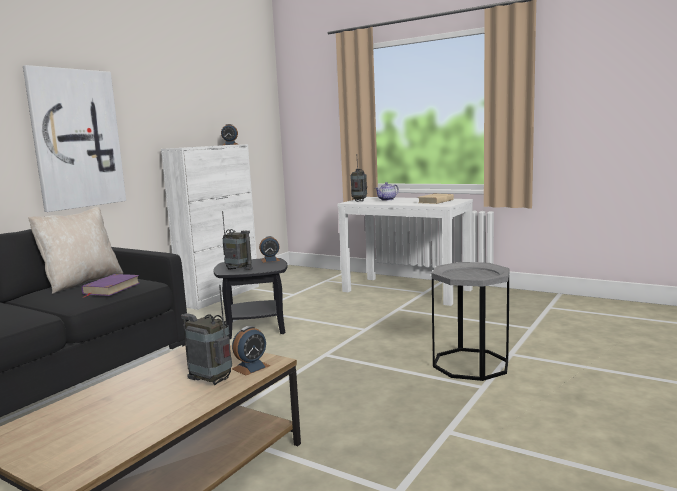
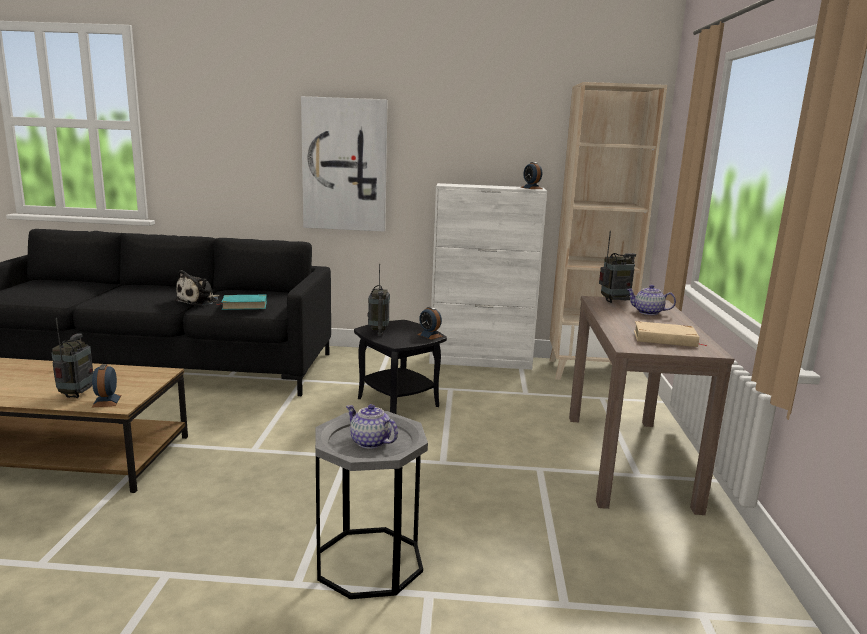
camera: 60 degrees right, 5 degrees up
beige pillow [28,207,123,294] -> none
purple book [82,274,140,298] -> turquoise book [216,295,267,310]
alarm clock [232,326,270,376] -> alarm clock turned 60 degrees clockwise [92,364,121,407]
white console table [337,197,473,306] -> brown console table [569,296,734,515]
none -> plush toy [174,270,220,306]
none -> teapot [346,404,398,449]
none -> beige bookcase [549,82,667,384]

